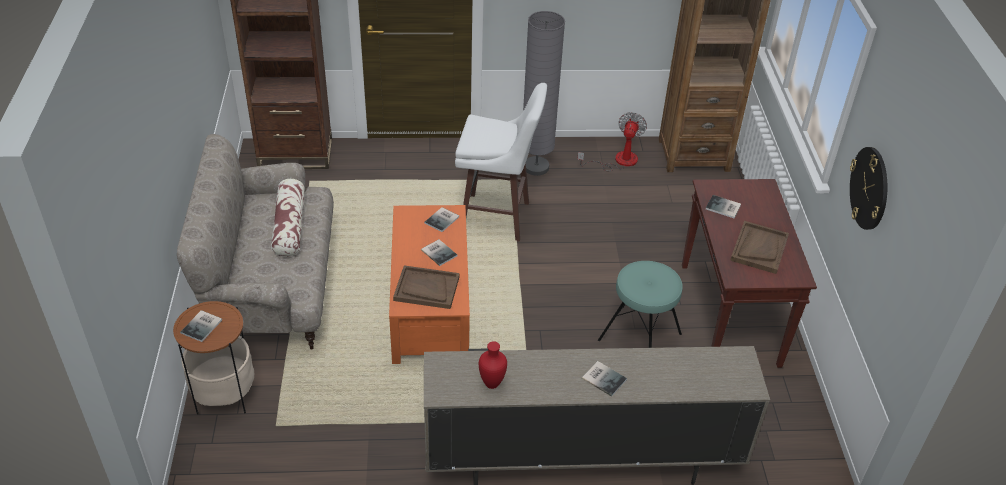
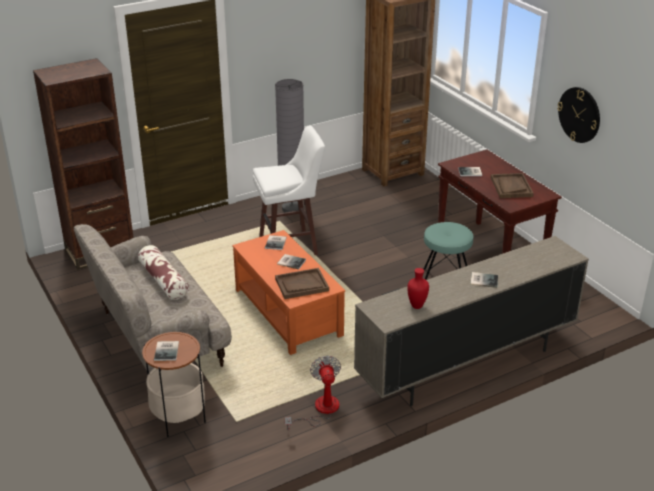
camera: 25 degrees left, 10 degrees down
fan [578,112,647,171] -> fan moved to [285,355,341,430]

